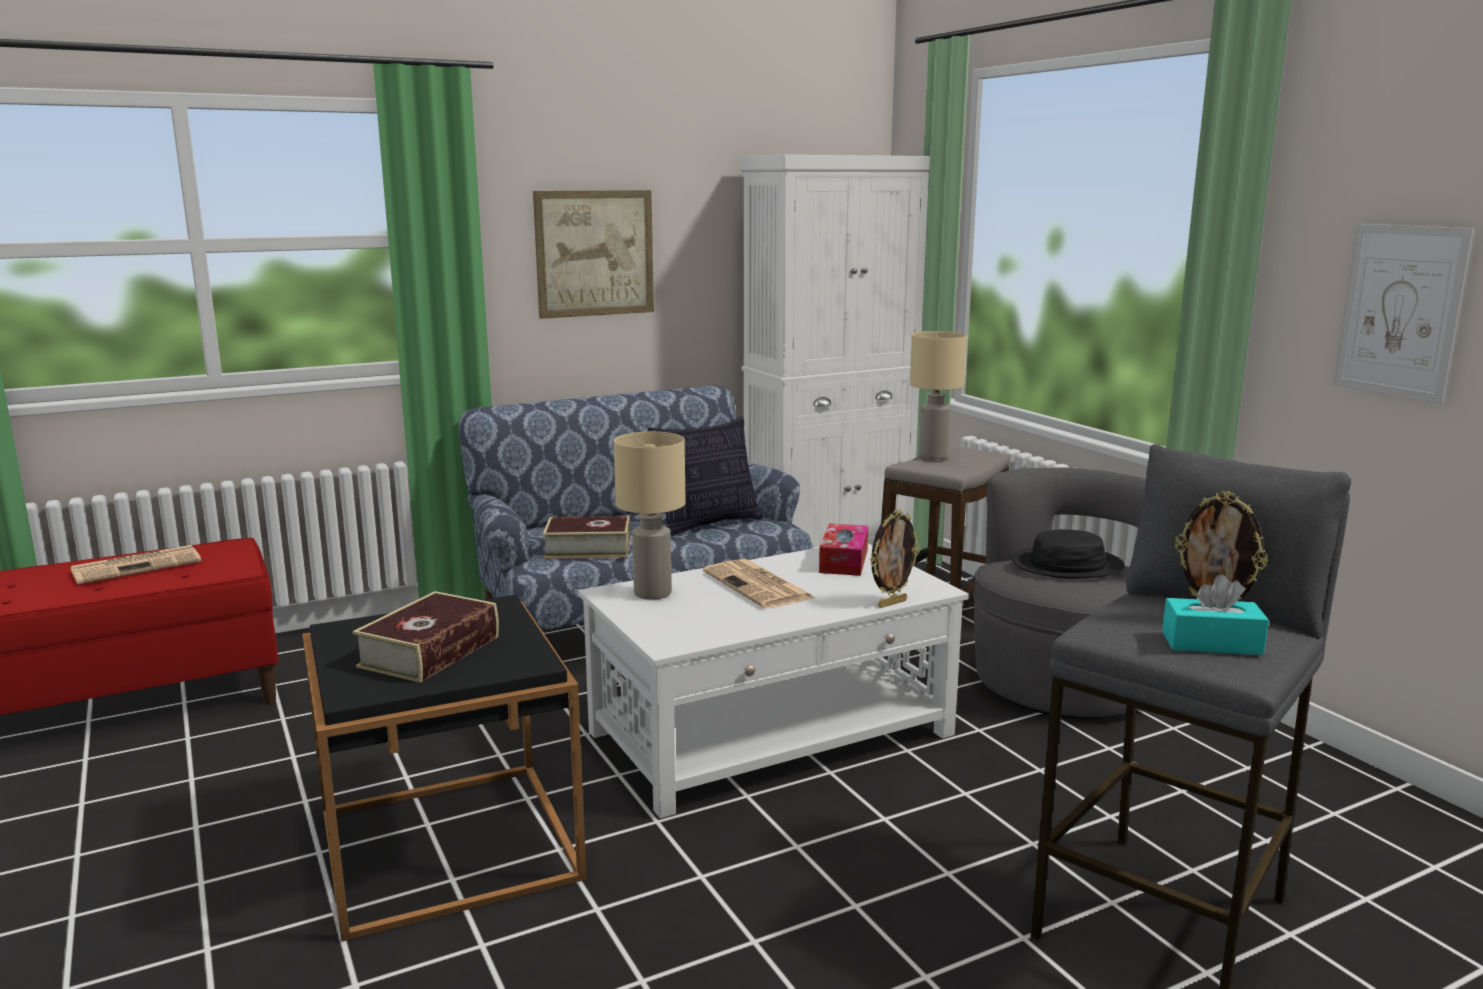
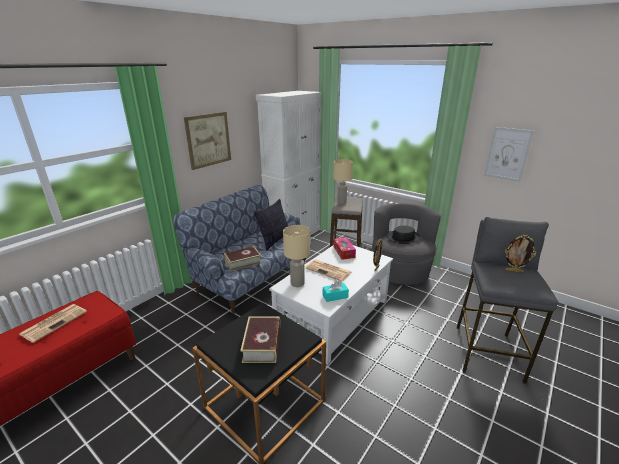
camera: 25 degrees left, 10 degrees up
turquoise tissue box [1162,574,1269,655] -> turquoise tissue box moved to [323,280,349,302]

